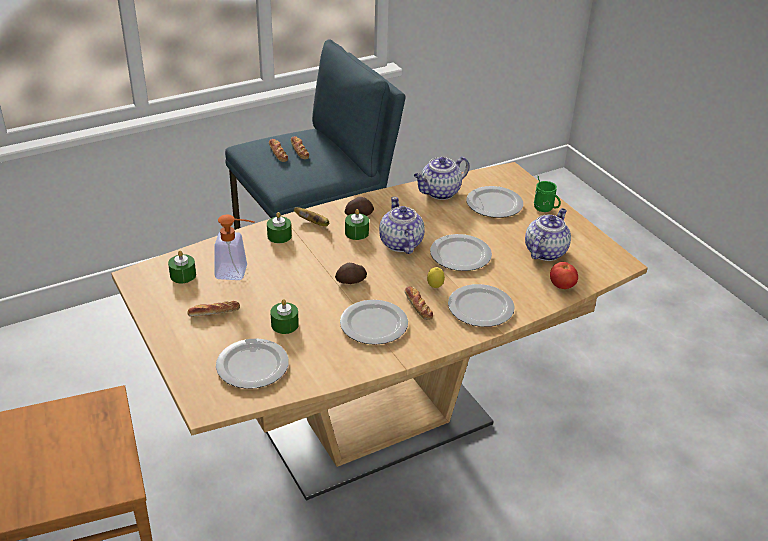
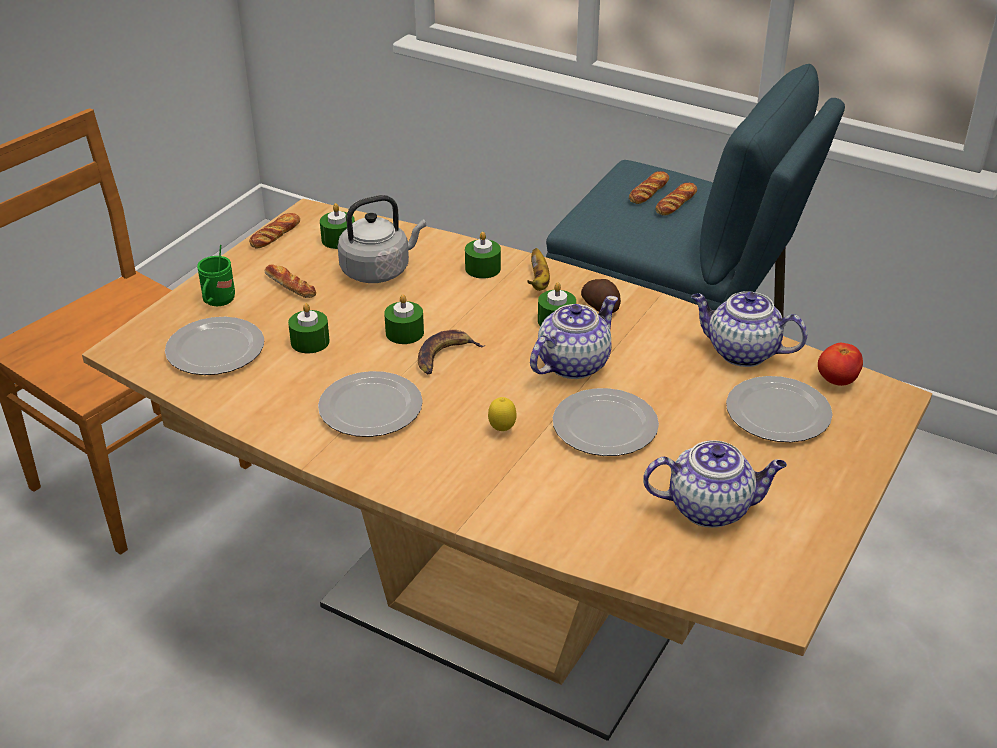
camera: 60 degrees right, 0 degrees up
soap dispenser [215,215,255,280] -> grey kettle [338,195,426,283]
potato [335,263,367,284] -> banana [418,330,485,374]
bread [405,286,433,320] -> bread moved to [249,213,300,248]
plate [448,284,515,327] -> none
green mug [534,176,561,212] -> green mug moved to [197,245,235,306]
tomato [550,262,578,289] -> tomato moved to [818,343,863,386]
none -> green candle [384,294,424,344]

